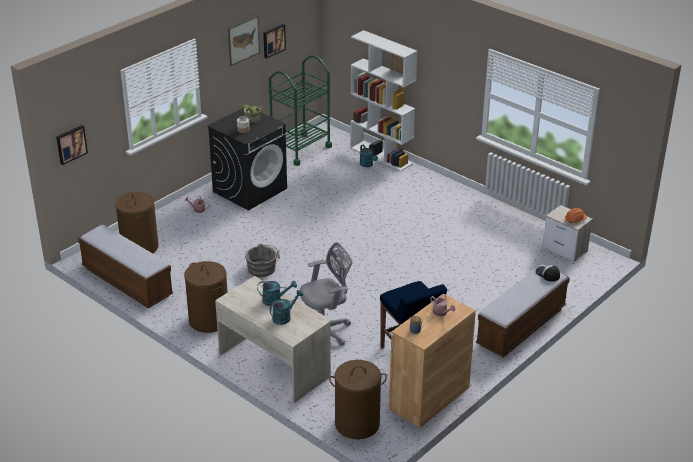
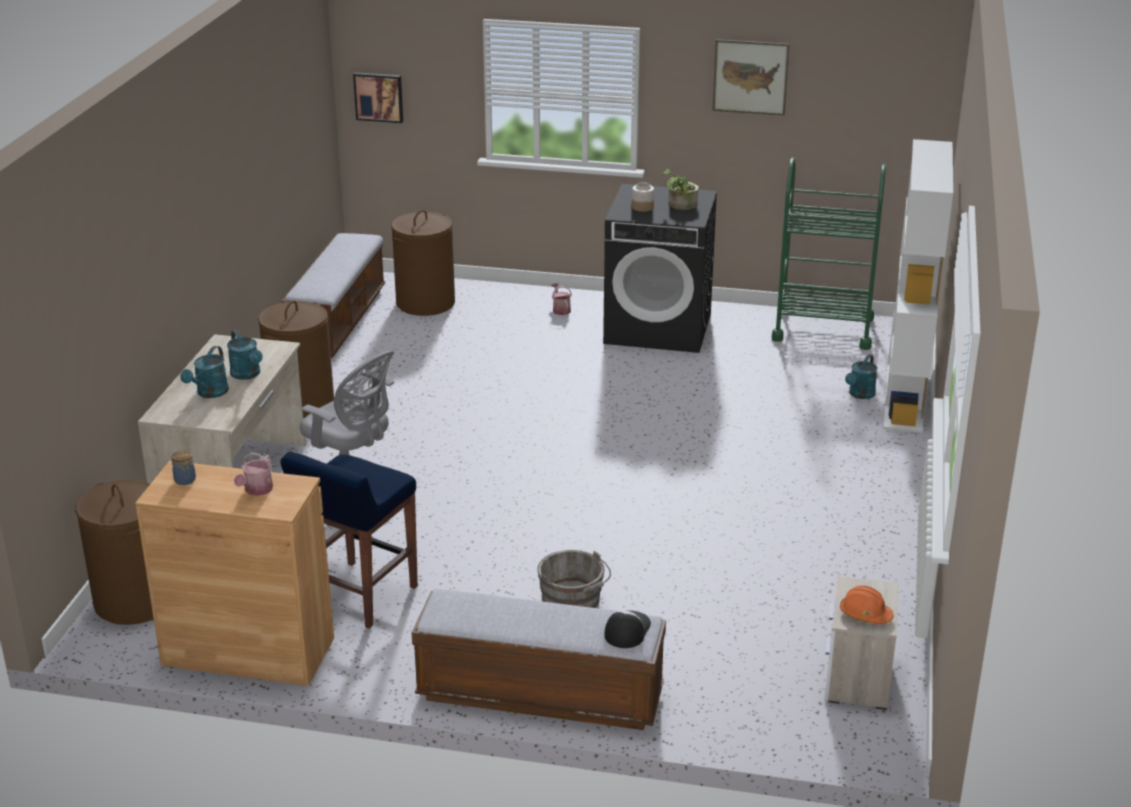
camera: 60 degrees right, 5 degrees down
grey bucket [245,244,280,277] -> grey bucket moved to [537,550,611,608]
picture [263,24,286,58] -> none
turquoise watering can [270,290,303,325] -> turquoise watering can turned 90 degrees clockwise [180,346,229,398]

